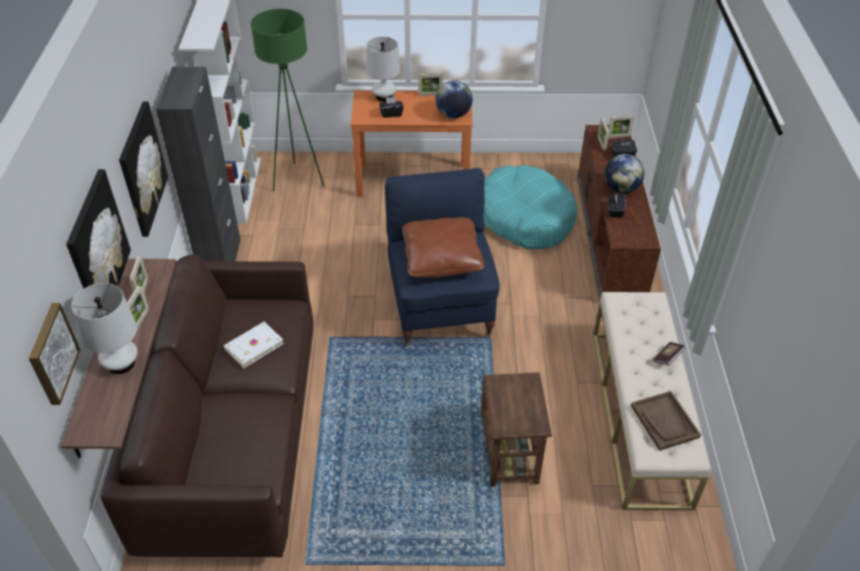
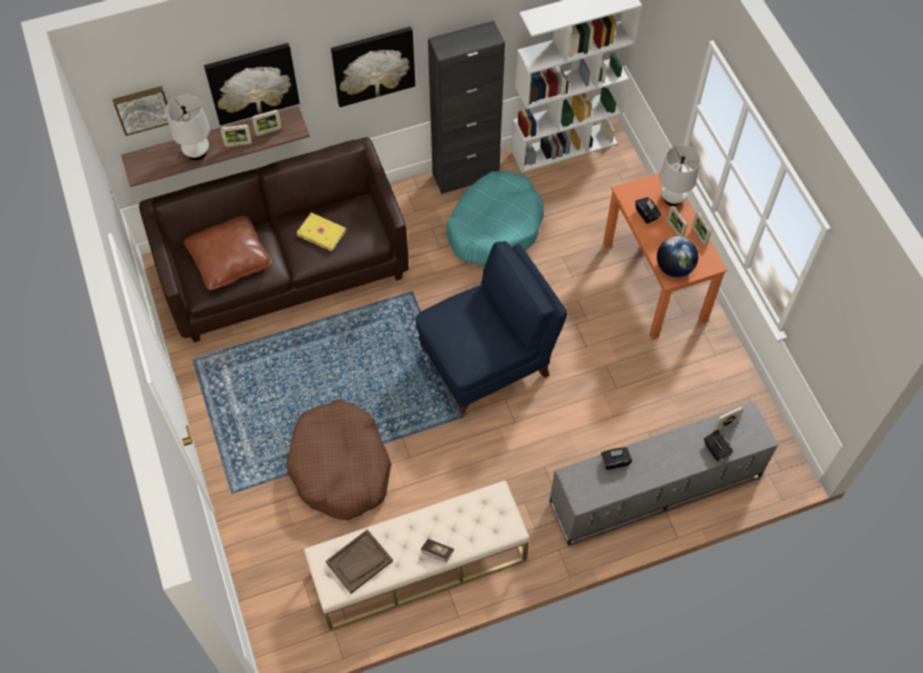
camera: 70 degrees right, 15 degrees up
white book [224,321,284,368] -> yellow book [296,213,347,251]
green floor lamp [251,9,324,192] -> none
brown pillow [402,217,485,278] -> brown pillow moved to [184,216,271,290]
brown side table [481,372,552,487] -> brown dog bed [287,399,391,521]
turquoise dog bed [483,165,578,249] -> turquoise dog bed moved to [446,171,544,265]
brown tv stand [577,125,661,300] -> grey tv stand [549,402,778,546]
globe [604,154,644,193] -> none
picture frame [608,115,634,138] -> picture frame moved to [667,206,688,237]

